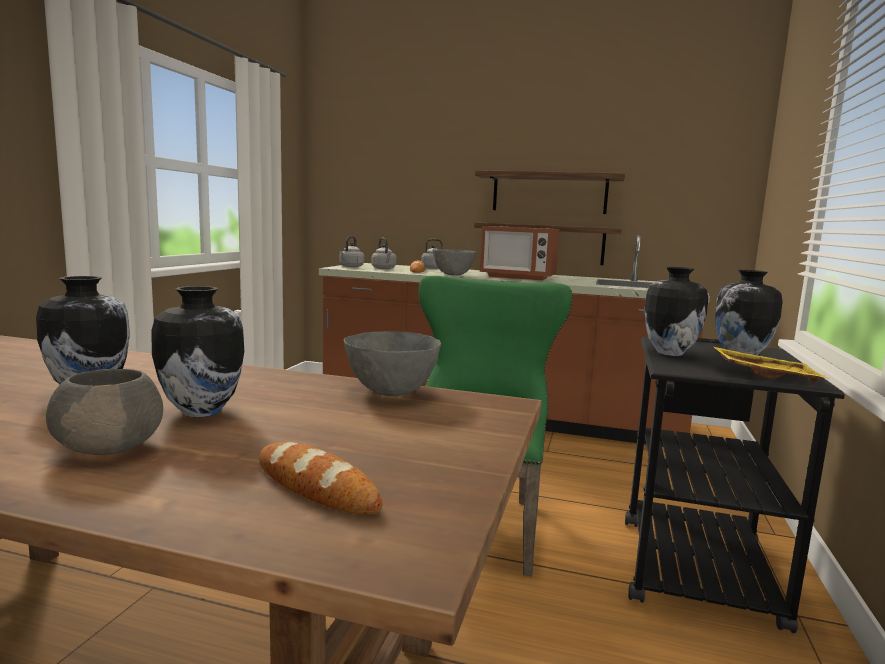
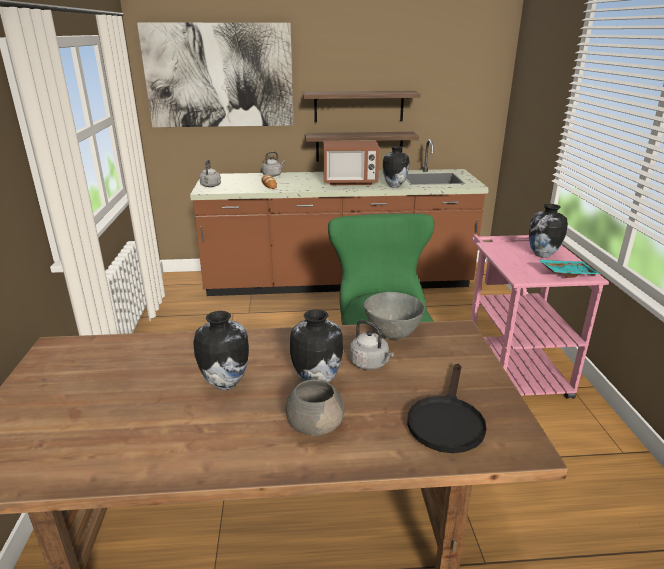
camera: 20 degrees left, 15 degrees up
bread [259,442,383,514] -> black frying pan [407,364,486,453]
grey kettle [371,238,396,269] -> grey kettle moved to [350,320,394,370]
grey bowl [432,249,476,276] -> none
black cart [625,337,845,633] -> pink cart [470,234,609,399]
vase [644,267,708,356] -> vase moved to [383,146,409,188]
yellow tray [714,347,829,382] -> turquoise tray [538,259,601,278]
none -> picture [137,23,294,127]

